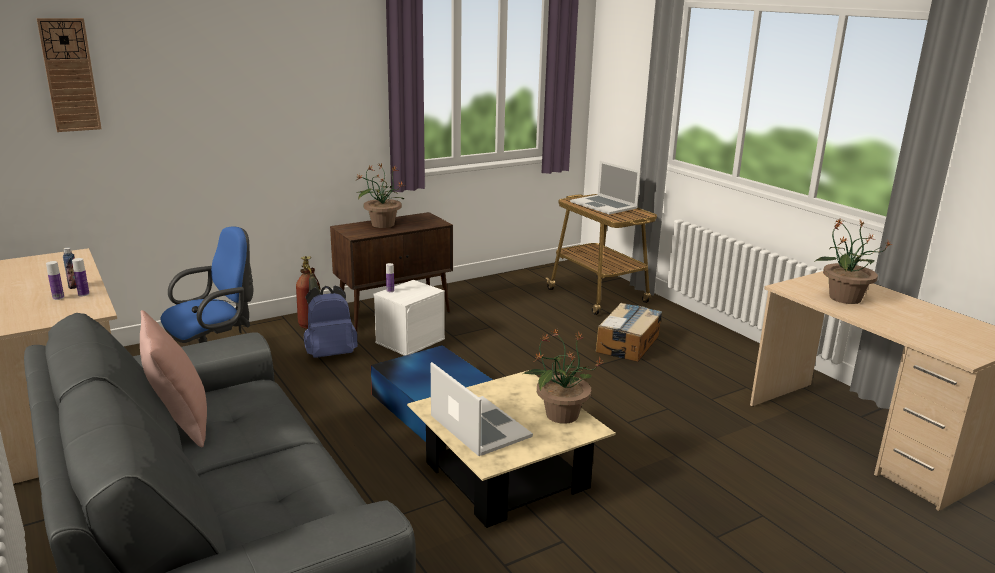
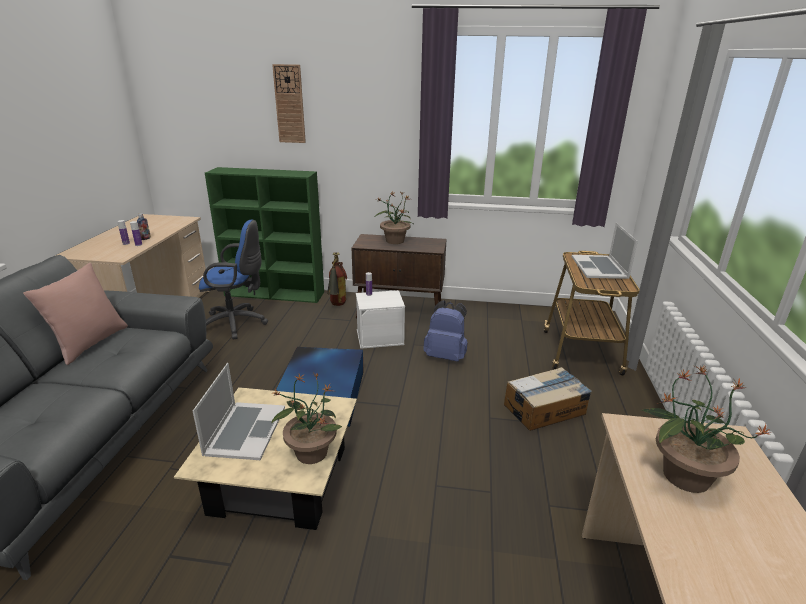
camera: 40 degrees right, 5 degrees up
wall clock [36,18,102,132] -> wall clock moved to [272,64,306,143]
blue backpack [304,285,358,358] -> blue backpack moved to [423,301,468,362]
none -> green bookcase [205,167,324,303]

